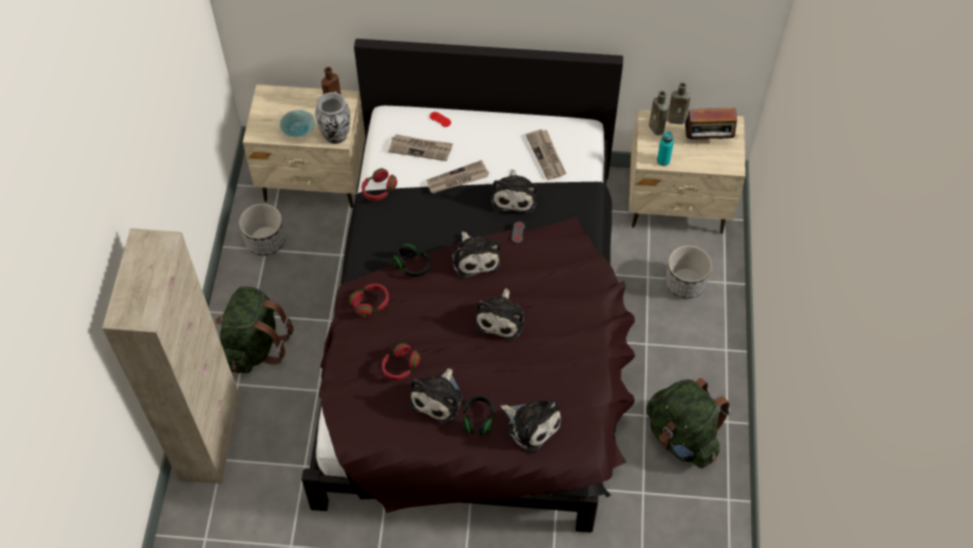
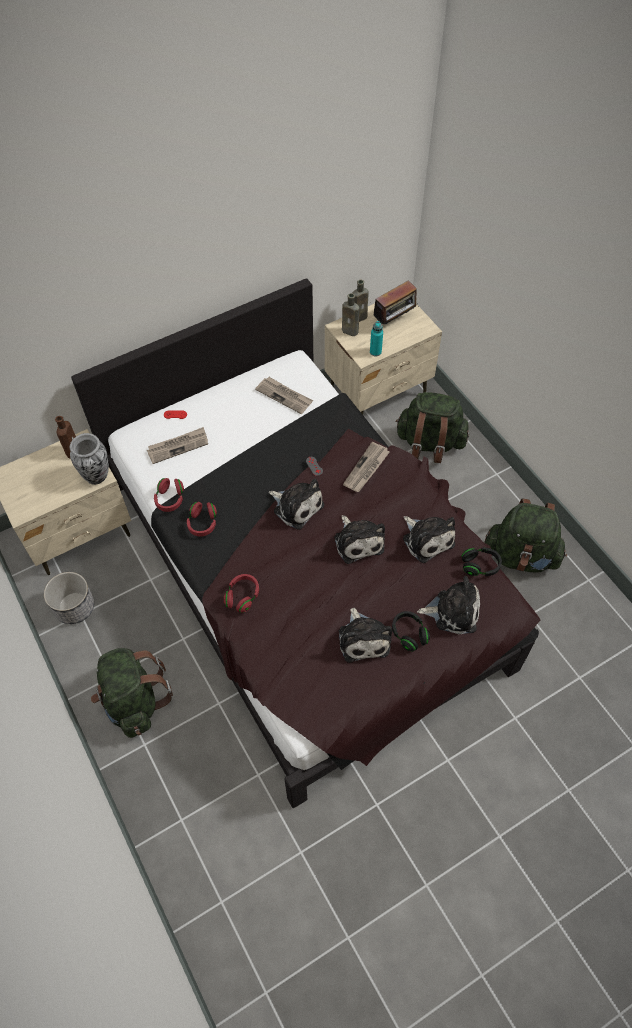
camera: 35 degrees left, 0 degrees up
beige cabinet [102,228,240,484] -> none
turquoise bowl [280,110,315,138] -> none
red headphones [382,343,421,381] -> red headphones moved to [187,502,217,537]
black headphones [392,244,430,277] -> black headphones moved to [462,547,502,576]
newspaper [426,160,489,194] -> newspaper moved to [343,442,390,492]
plush toy [491,169,537,214] -> plush toy moved to [403,516,455,563]
planter [665,245,712,299] -> green backpack [396,392,469,463]

